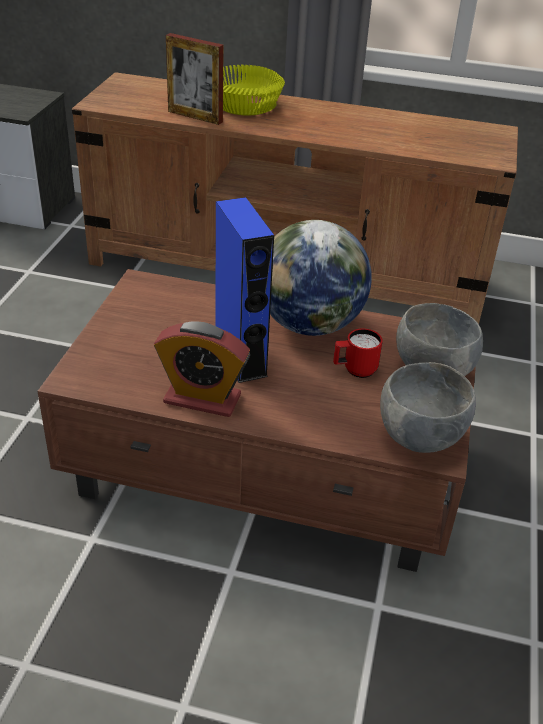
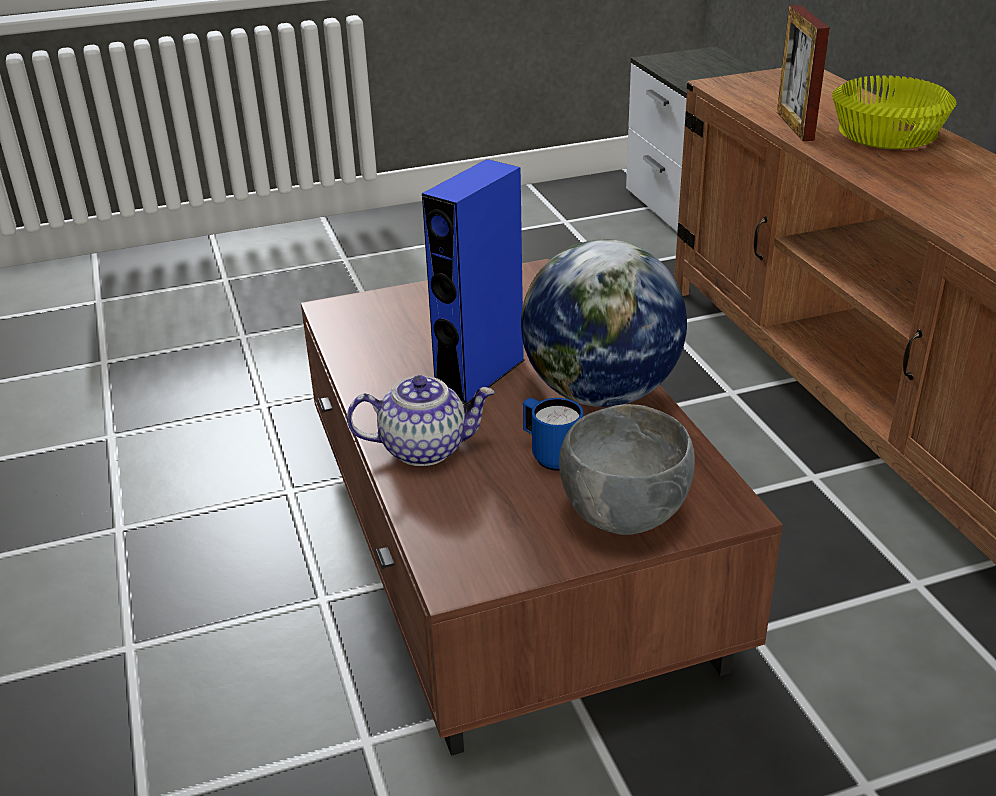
camera: 60 degrees right, 5 degrees down
alarm clock [154,322,250,417] -> none
red mug [333,328,383,378] -> blue mug [523,398,583,471]
grey bowl [380,362,476,453] -> none
none -> teapot [347,375,494,466]

